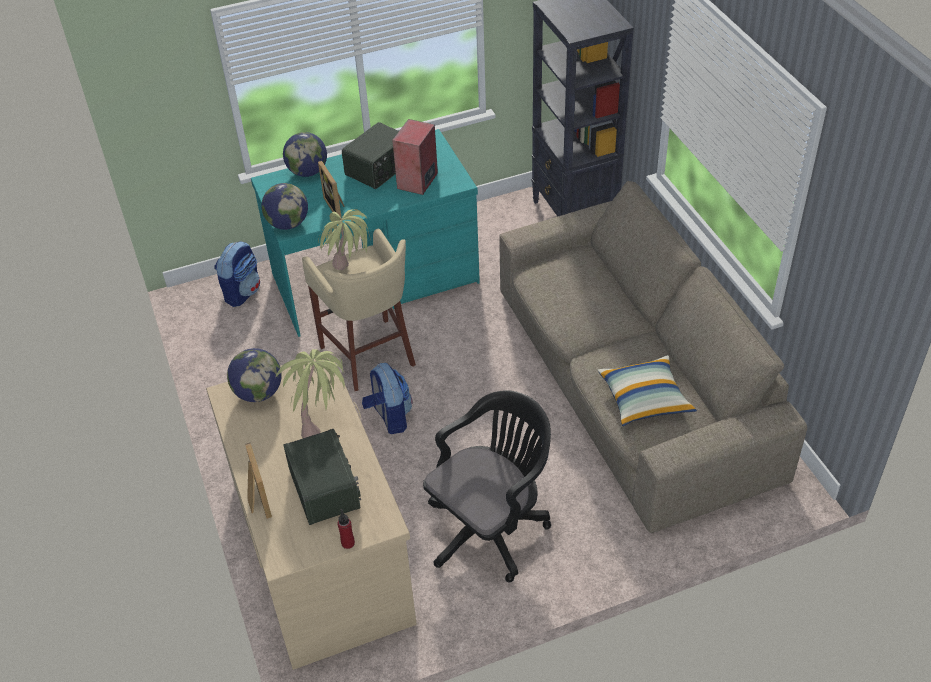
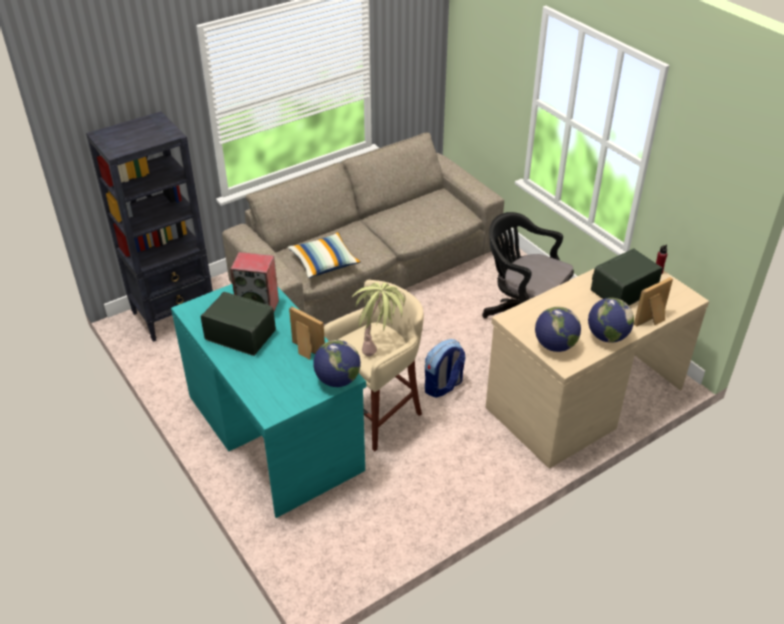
camera: 105 degrees left, 5 degrees down
backpack [215,241,260,307] -> none
potted plant [276,349,346,438] -> none
globe [283,132,327,177] -> globe moved to [588,298,634,343]
picture frame [318,161,345,220] -> picture frame turned 105 degrees counterclockwise [289,306,325,360]
pillow [598,355,697,426] -> pillow moved to [288,232,361,278]

